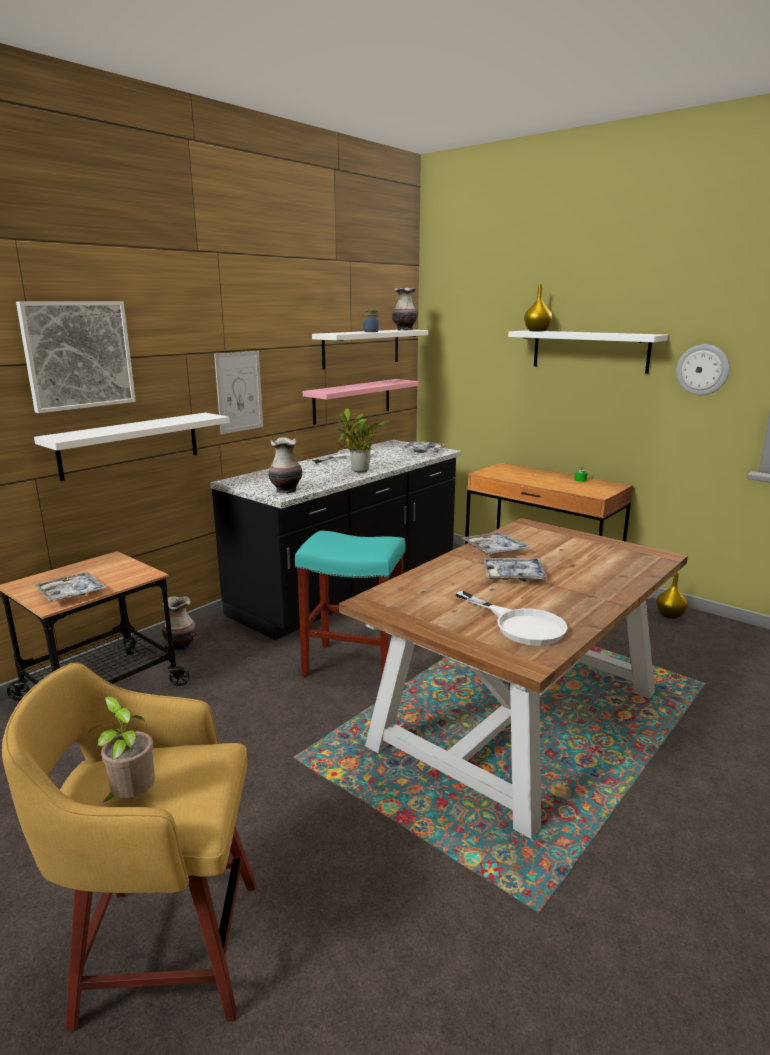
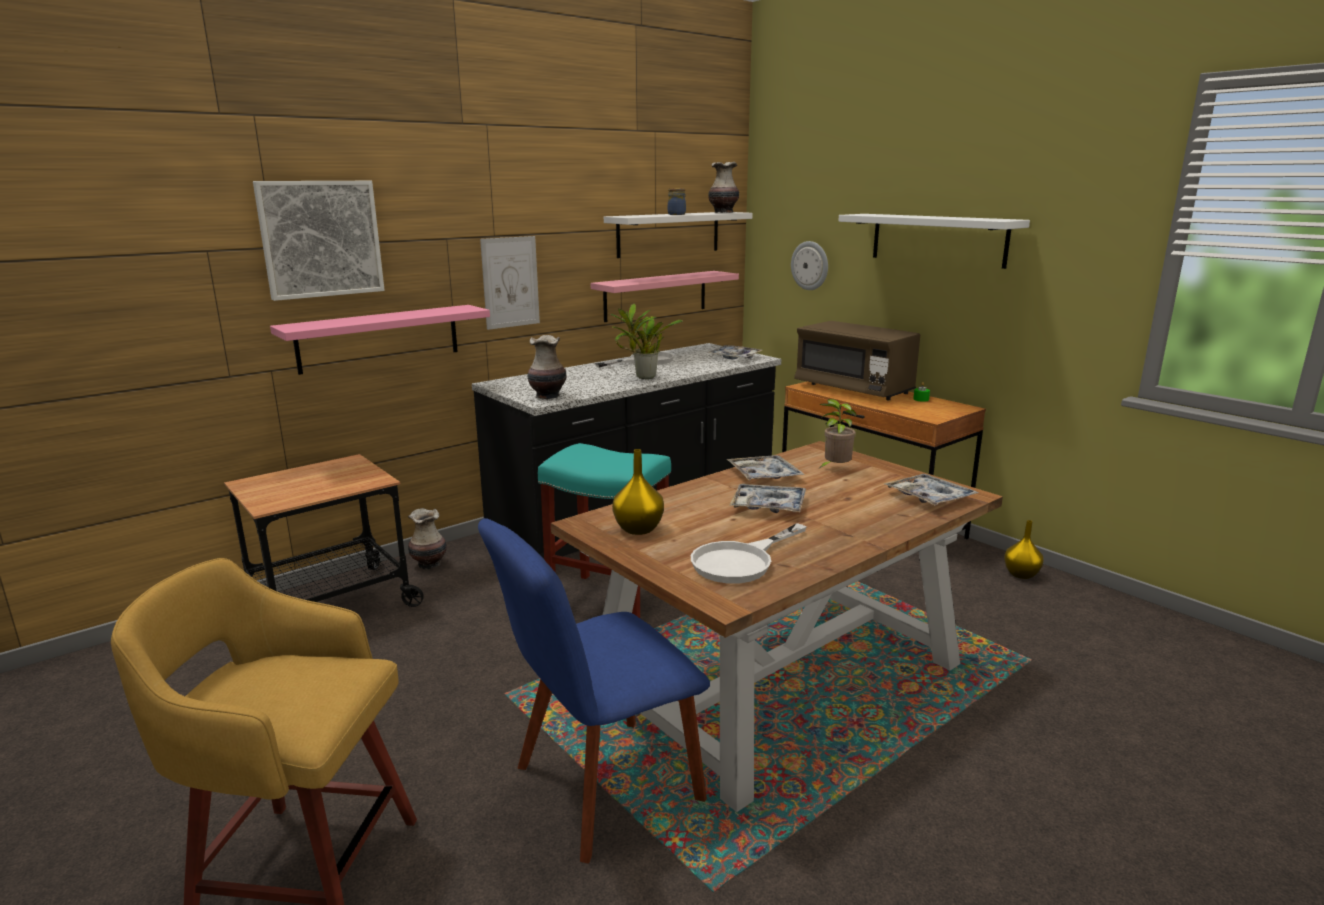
camera: 10 degrees right, 0 degrees up
white shelf [34,413,230,481] -> pink shelf [270,305,490,375]
tray [34,572,107,603] -> tray moved to [884,474,978,506]
potted plant [88,696,155,802] -> potted plant moved to [819,399,857,468]
white frying pan [456,591,568,646] -> white frying pan turned 75 degrees clockwise [691,523,806,584]
yellow vase [524,284,552,331] -> yellow vase moved to [612,449,664,535]
wall clock [676,344,730,395] -> wall clock moved to [791,241,828,290]
none -> blue chair [478,518,710,864]
none -> brown microwave [794,321,920,400]

